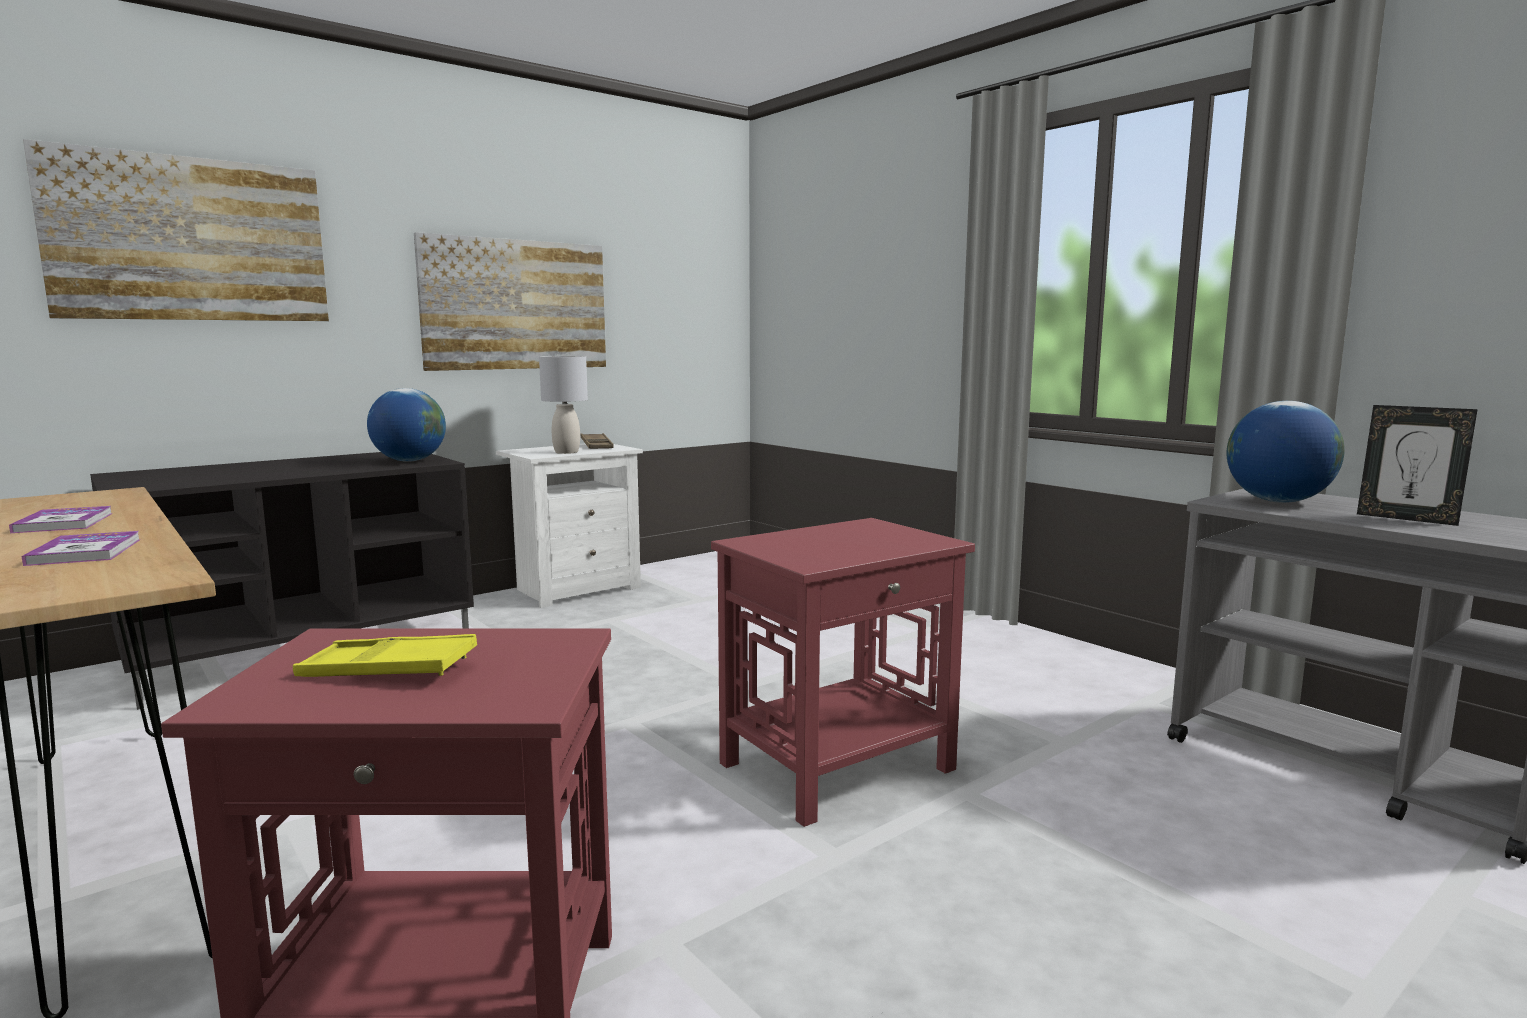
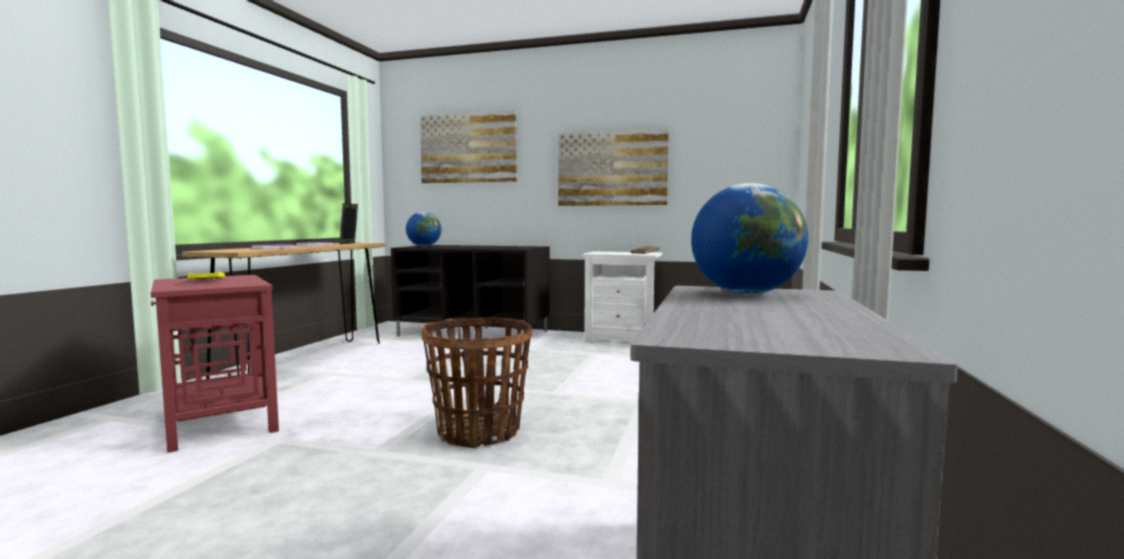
camera: 55 degrees right, 5 degrees down
globe [367,388,446,462] -> globe moved to [406,212,441,247]
grey table lamp [539,356,588,454] -> none
red side table [711,518,975,827] -> basket [421,318,532,448]
picture frame [1357,405,1478,526] -> picture frame moved to [340,203,358,244]

